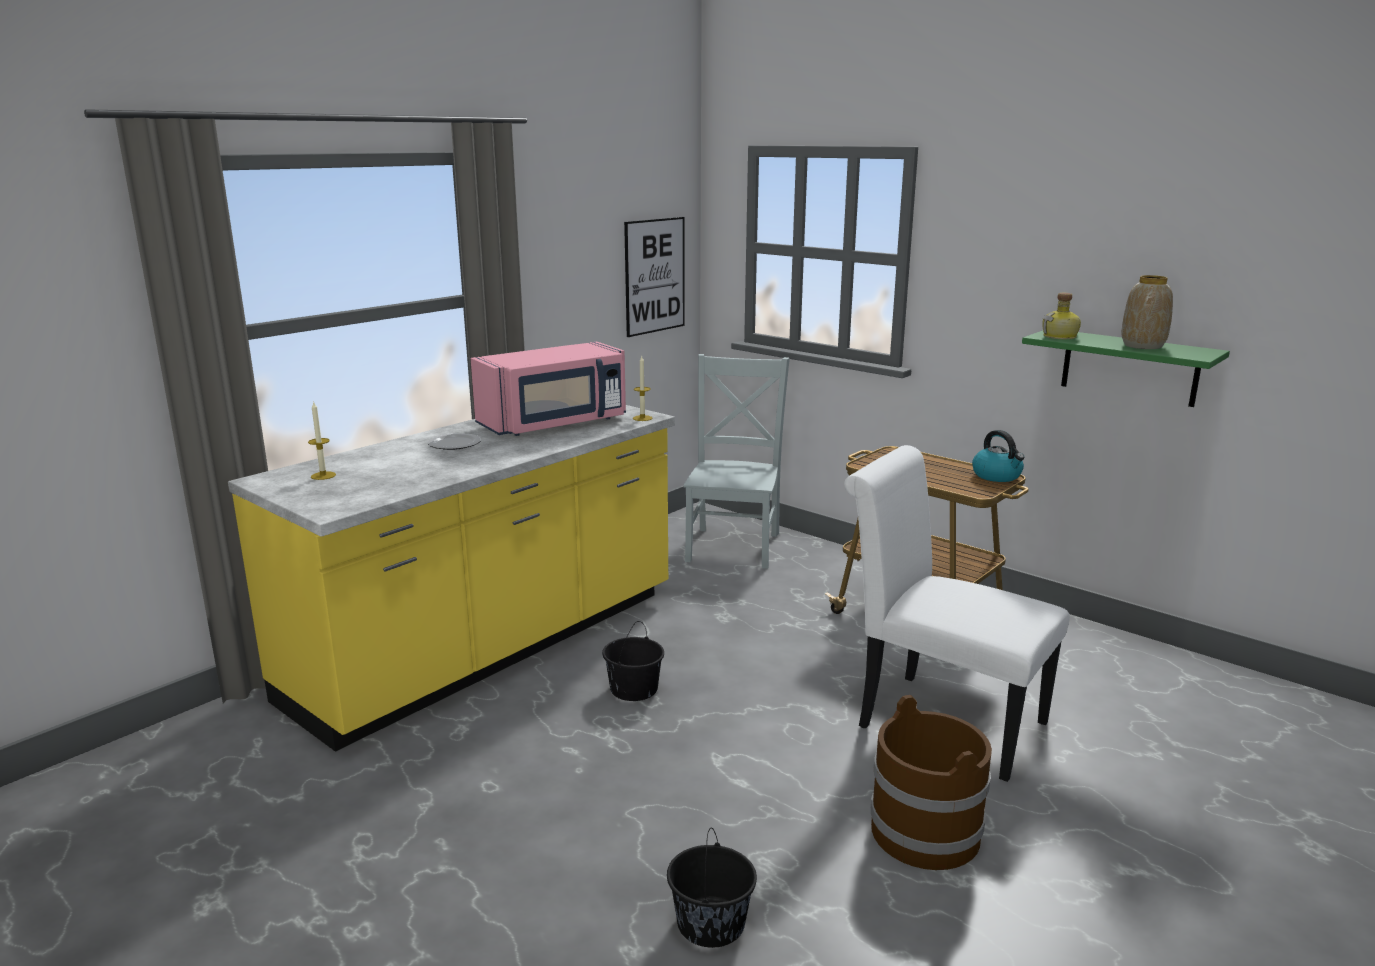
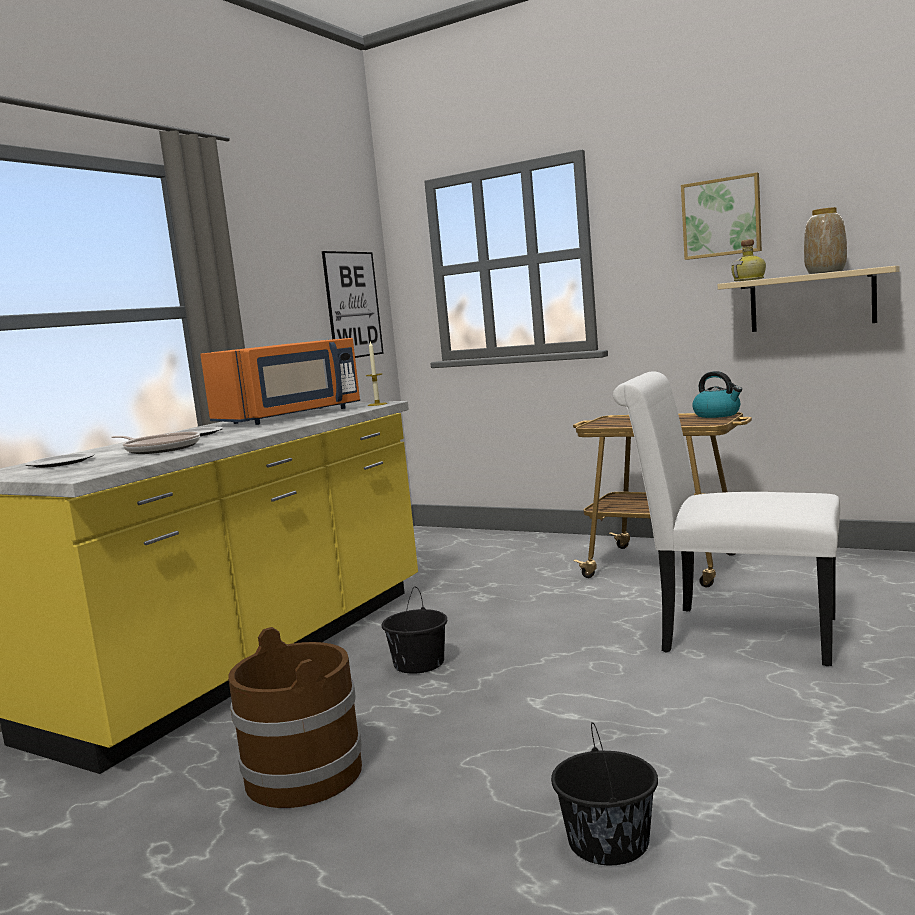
camera: 10 degrees left, 10 degrees down
candle [308,401,336,480] -> plate [25,453,94,468]
pink microwave [471,342,626,436] -> orange microwave [200,338,360,425]
grey chair [684,354,790,569] -> none
brown bucket [871,695,992,870] -> brown bucket moved to [228,627,362,808]
green shelf [1022,331,1230,407] -> beige shelf [718,266,900,332]
none -> frying pan [111,432,200,454]
none -> picture [681,172,762,260]

